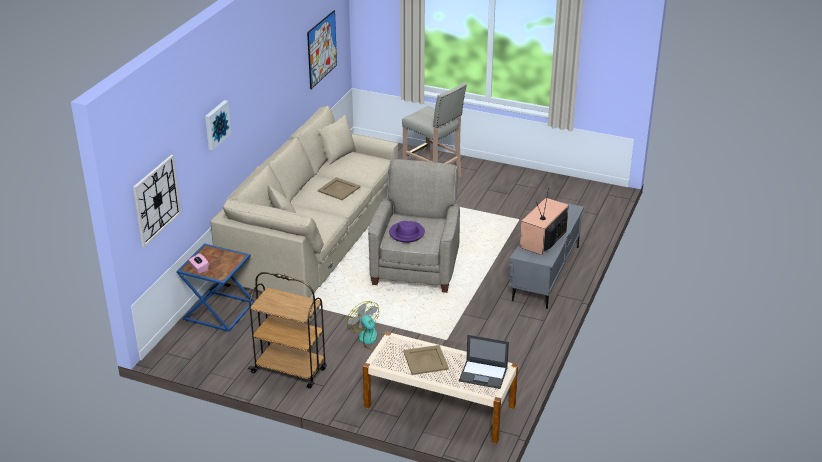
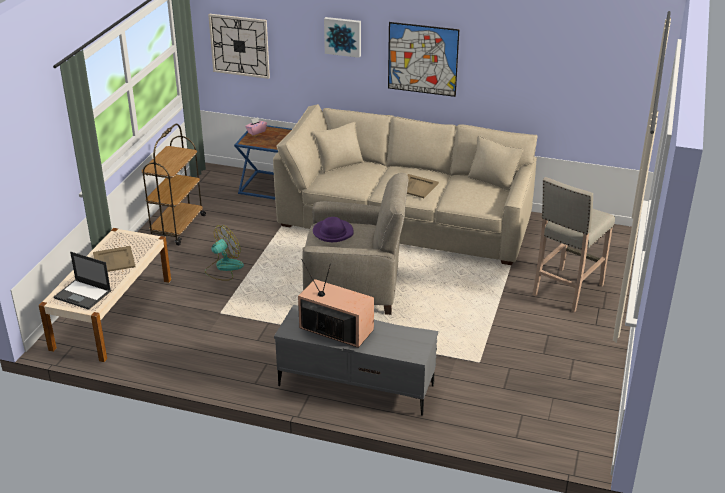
camera: 85 degrees right, 0 degrees up
picture [307,10,337,89] -> picture moved to [388,22,459,97]
laptop [459,335,509,389] -> laptop turned 75 degrees counterclockwise [54,252,111,310]

